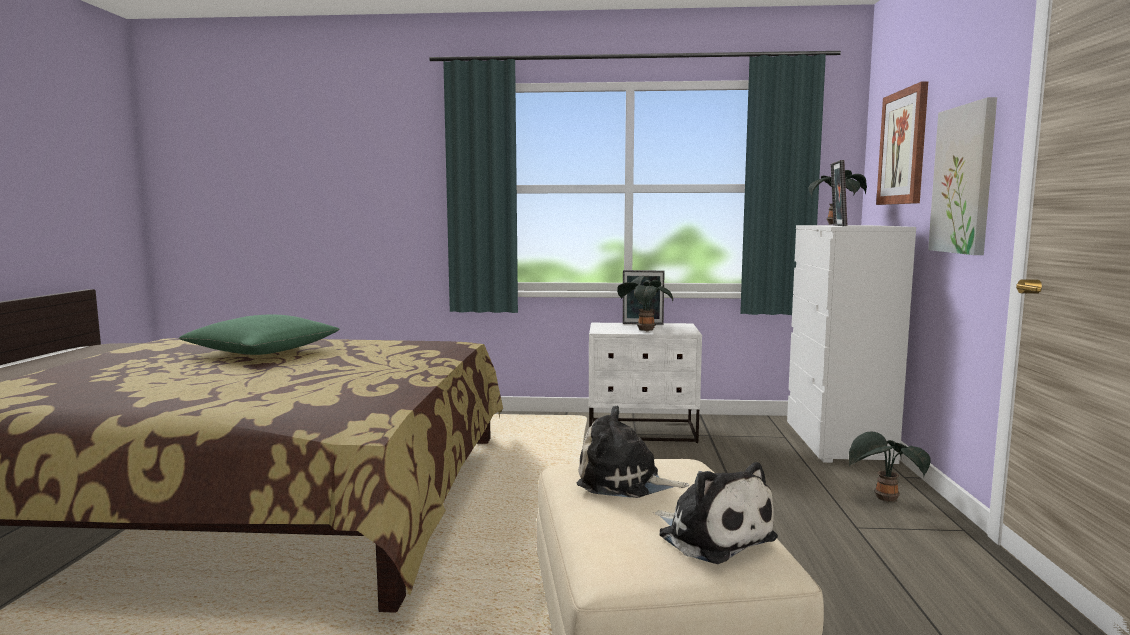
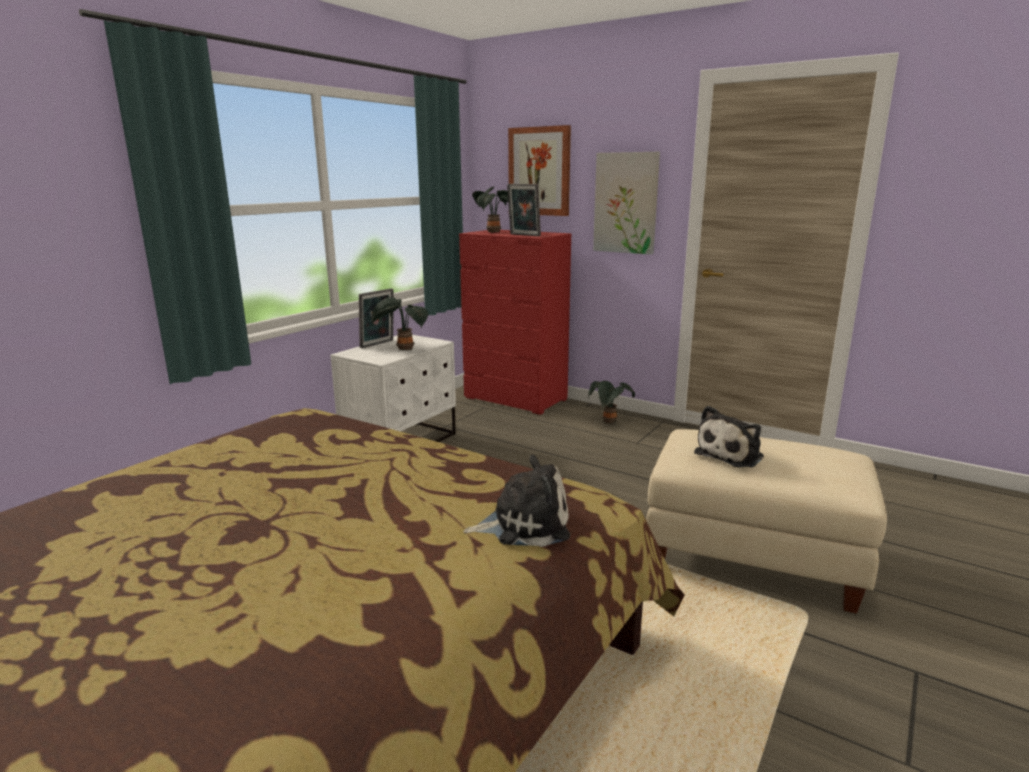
camera: 60 degrees left, 10 degrees up
green pillow [179,315,339,355] -> none
plush toy [653,462,778,564] -> plush toy moved to [463,454,570,547]
white dresser [787,225,916,464] -> red dresser [459,230,571,415]

